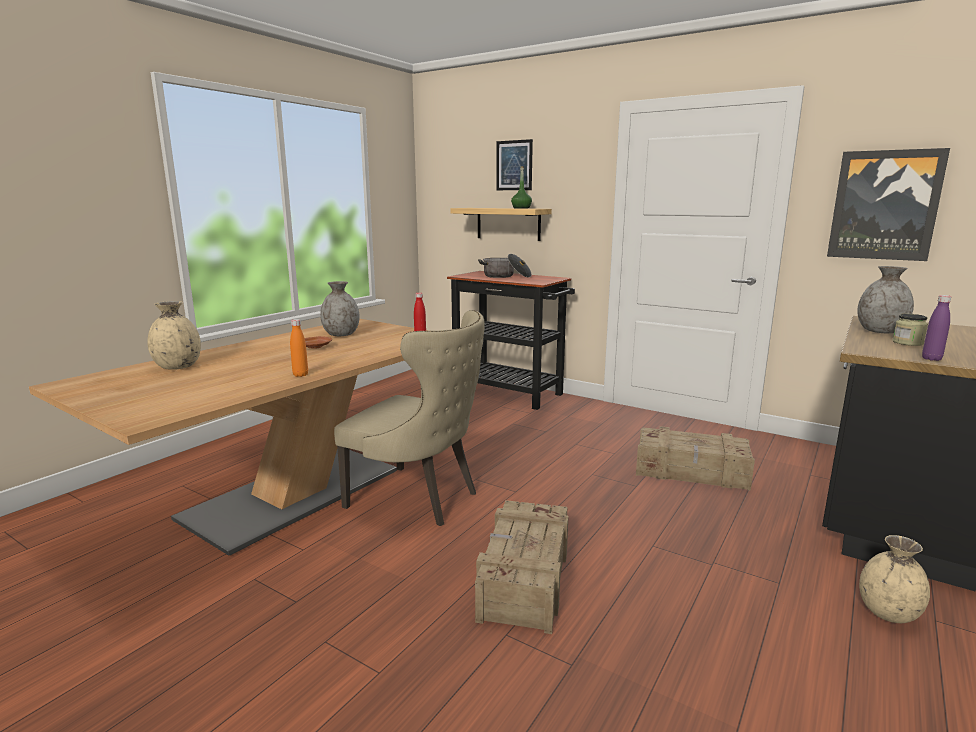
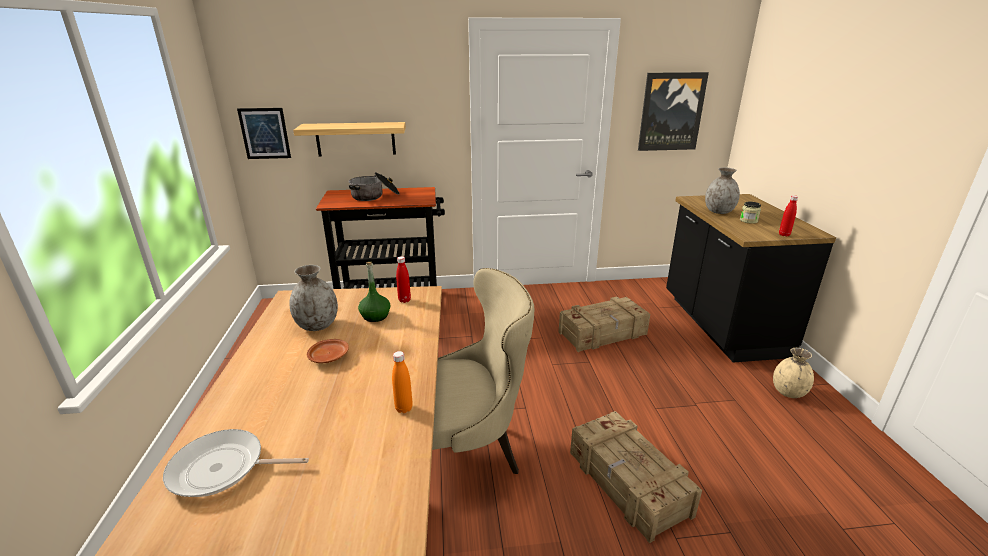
camera: 40 degrees left, 10 degrees up
beige vase [147,301,201,370] -> frying pan [163,429,309,497]
picture [496,139,533,190] -> picture moved to [237,108,291,159]
green bottle [511,166,532,209] -> green bottle moved to [358,262,391,322]
purple bottle [922,295,951,361] -> red bottle [779,195,798,237]

